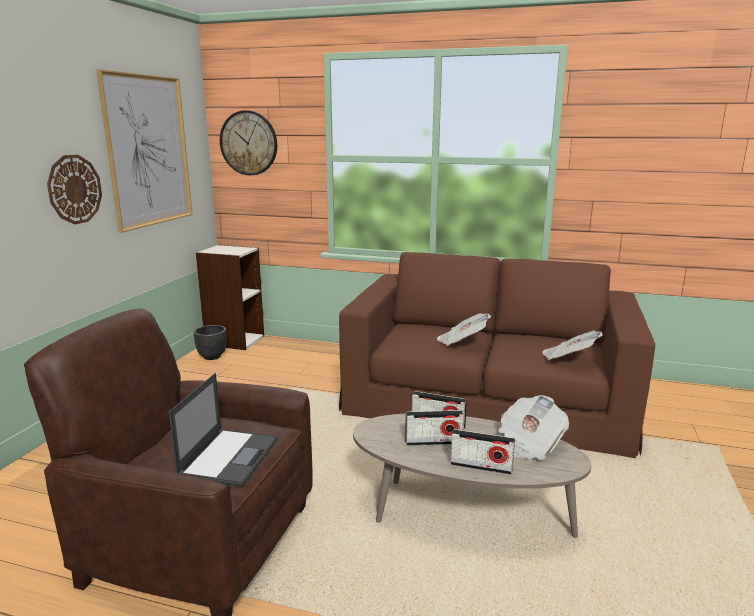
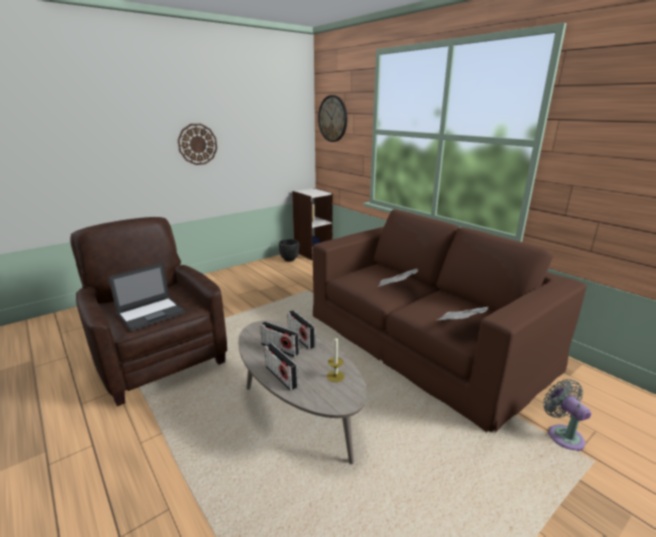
camera: 35 degrees right, 5 degrees up
picture [96,69,193,232] -> none
newspaper [498,395,569,460] -> candle [327,337,344,382]
none -> grey fan [543,379,591,451]

